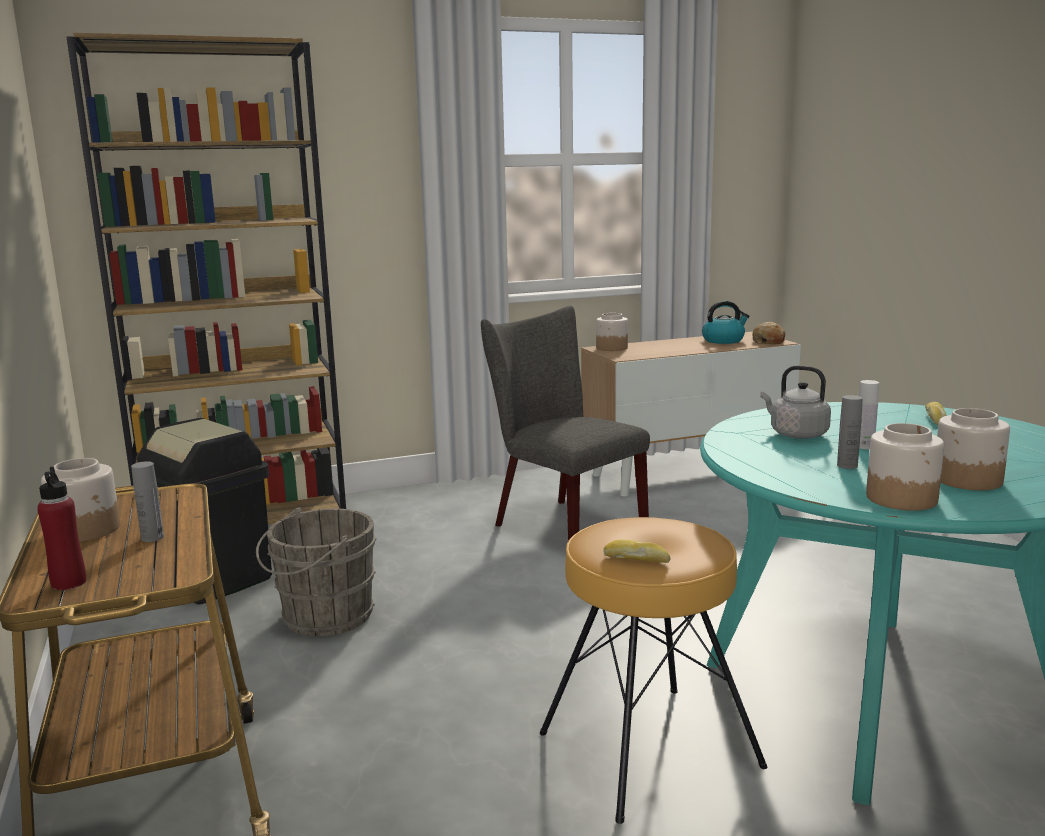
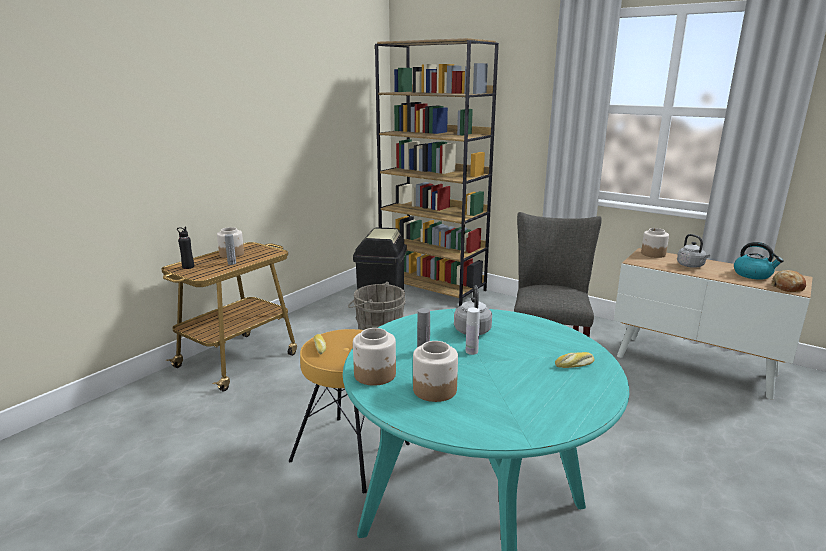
camera: 55 degrees right, 5 degrees up
red bottle [37,467,86,590] -> black bottle [177,226,194,269]
none -> grey kettle [677,234,710,268]

